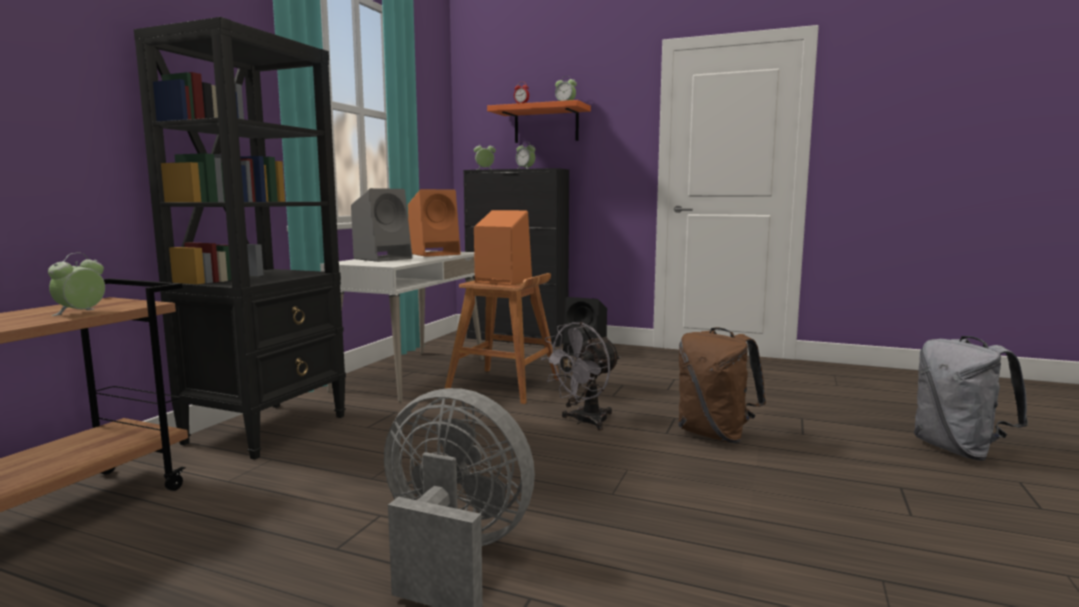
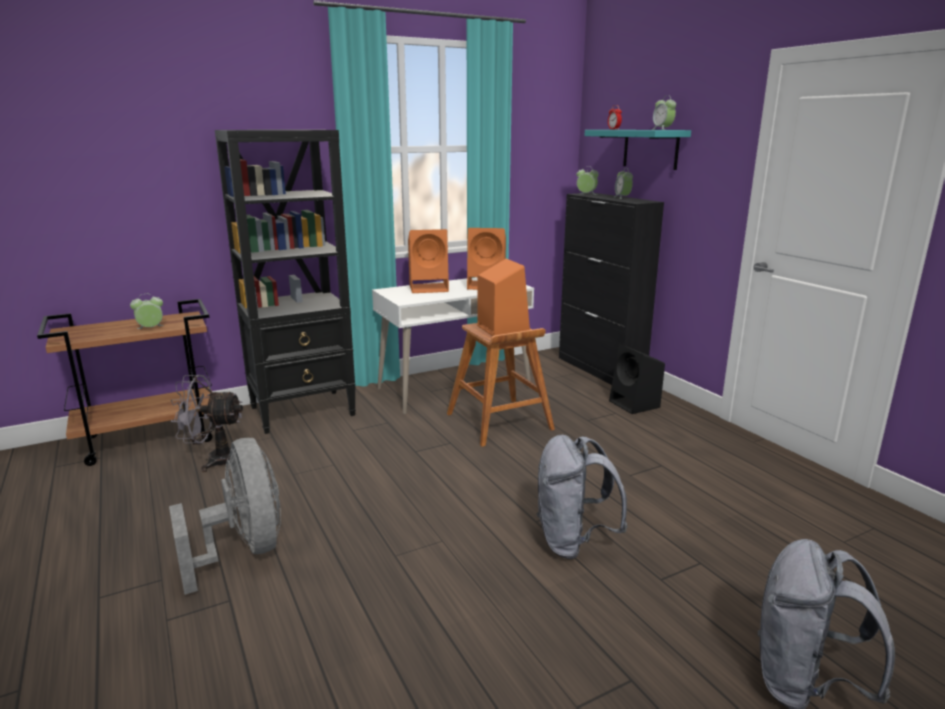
camera: 40 degrees right, 10 degrees up
grey speaker [351,188,412,262] -> orange speaker [408,229,449,293]
orange shelf [487,100,591,143] -> turquoise shelf [585,130,691,170]
grey fan [541,322,620,430] -> grey fan moved to [171,375,243,472]
brown backpack [678,327,766,443] -> grey backpack [537,435,628,559]

